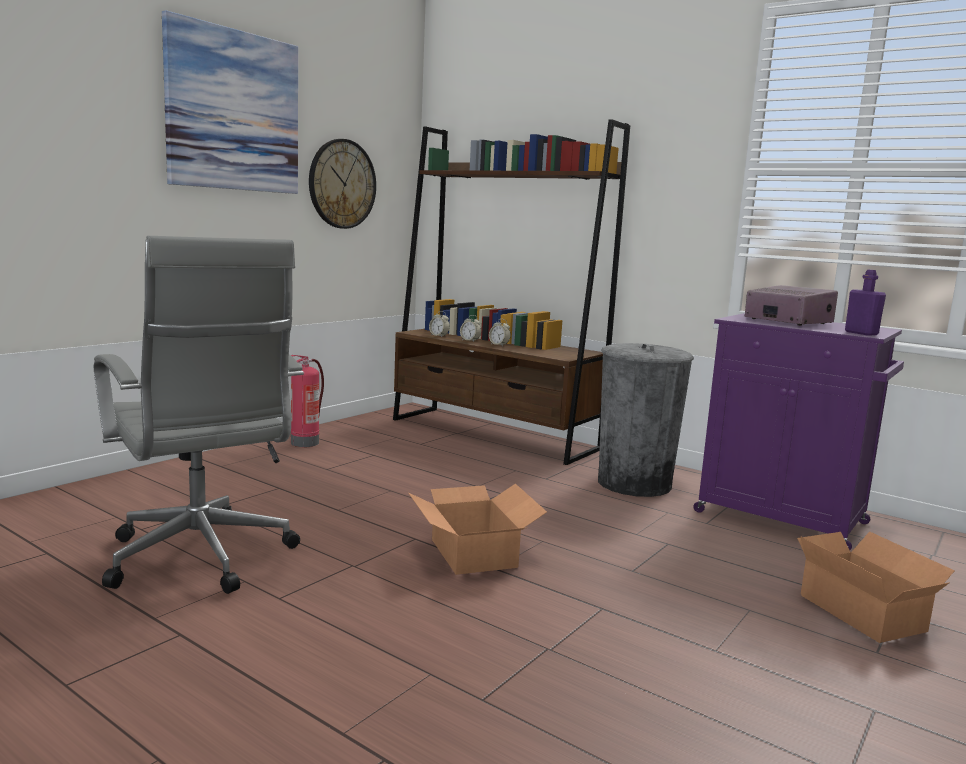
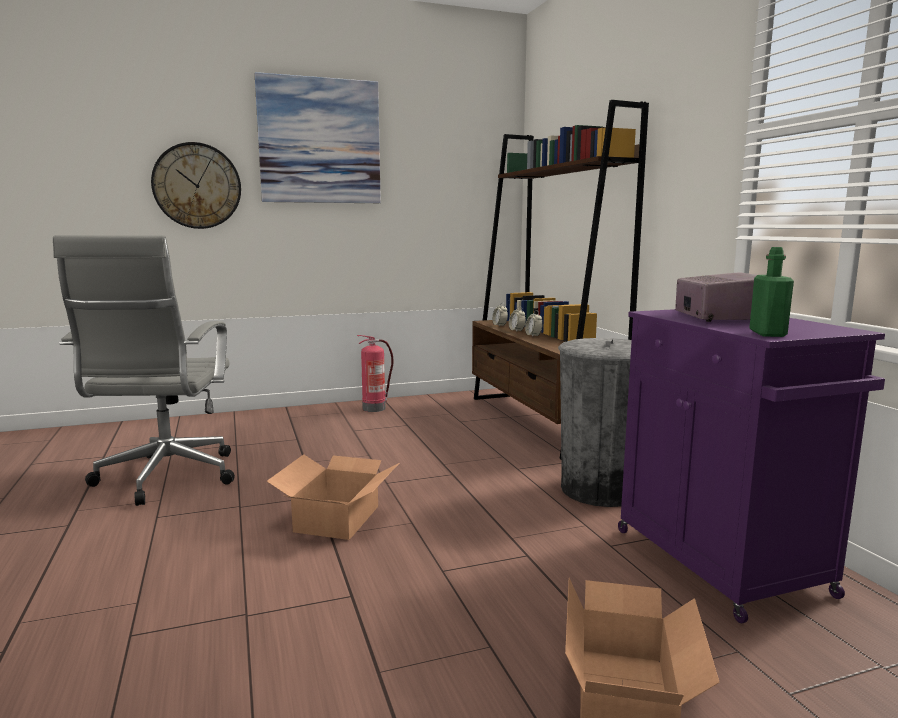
camera: 35 degrees right, 0 degrees up
wall clock [309,139,376,229] -> wall clock moved to [151,142,241,229]
purple bottle [845,270,886,335] -> green bottle [749,247,794,337]

